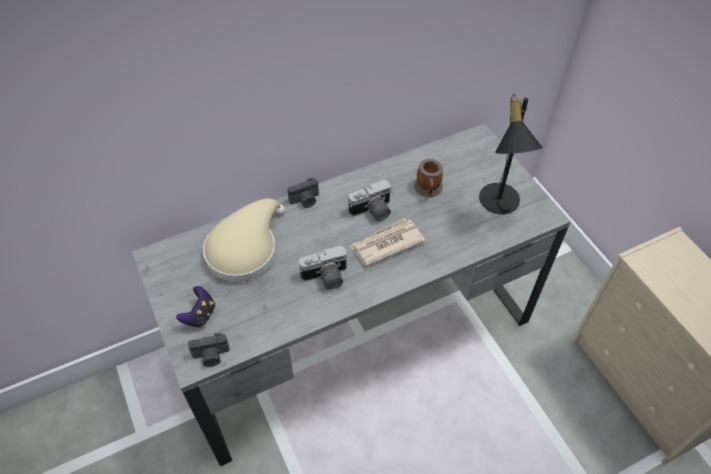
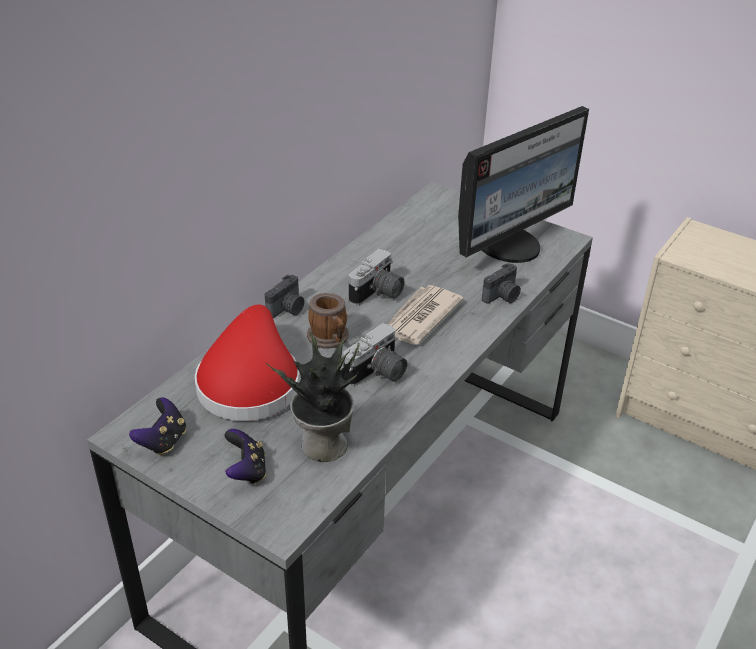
camera: 30 degrees left, 15 degrees down
camera [188,333,230,367] -> camera moved to [482,263,521,304]
beige hat [203,199,285,282] -> red hat [195,304,300,421]
mug [414,159,443,197] -> mug moved to [307,293,349,349]
black table lamp [479,94,543,214] -> monitor [458,106,589,263]
none -> game controller [129,397,186,456]
none -> potted plant [266,332,360,462]

